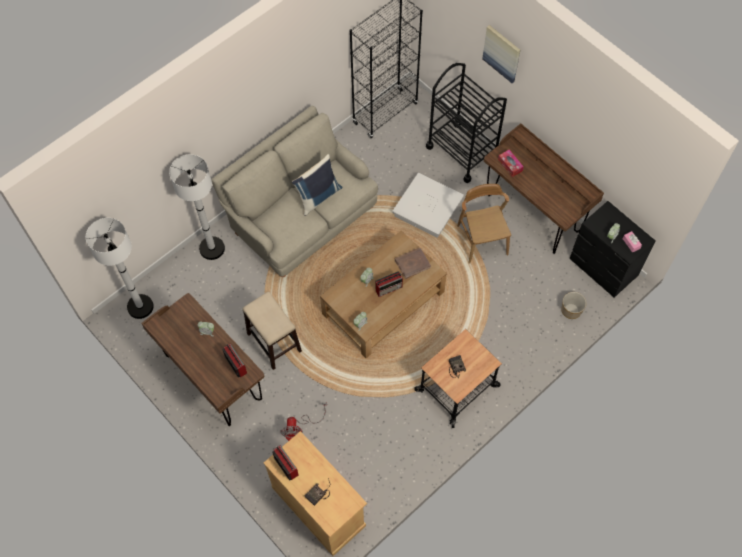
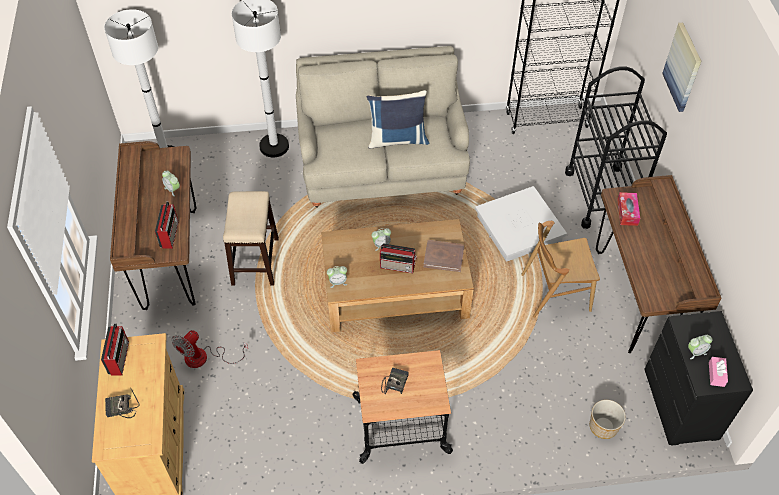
camera: 35 degrees right, 10 degrees down
brown chair [457,184,511,264] -> brown chair turned 120 degrees counterclockwise [521,221,600,318]

